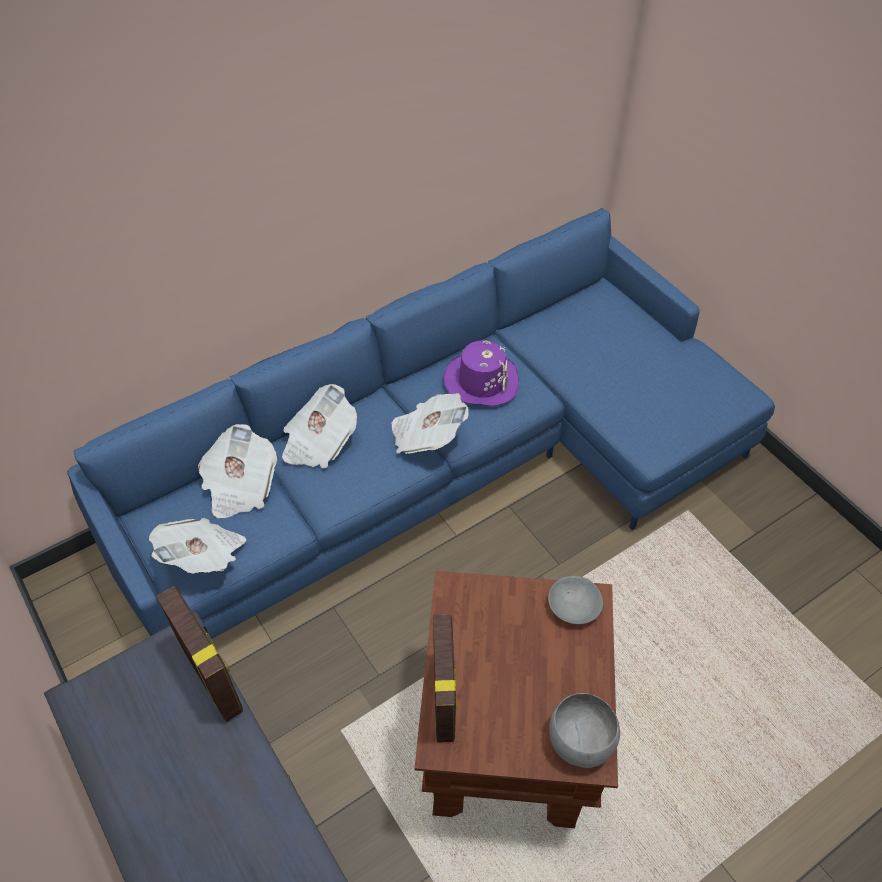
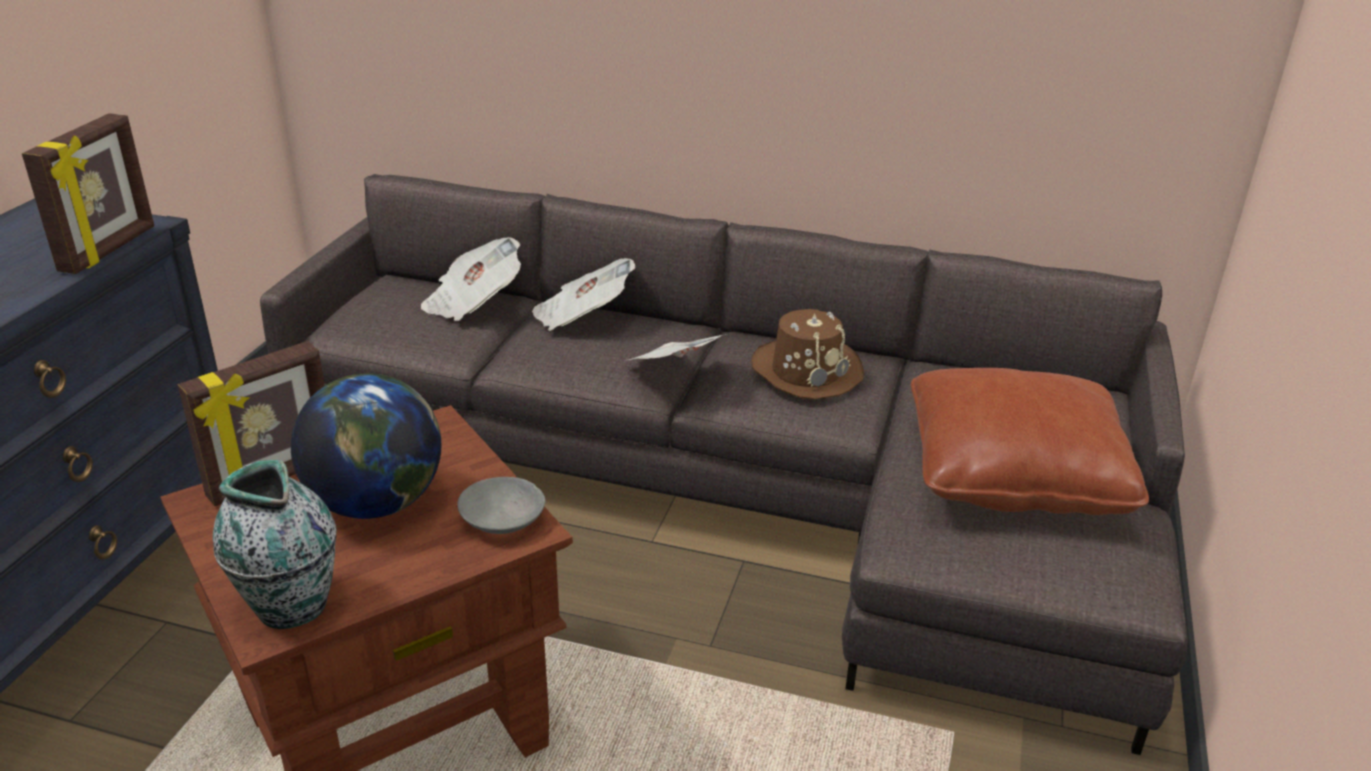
camera: 50 degrees right, 20 degrees down
blue sofa [67,208,775,639] -> grey sofa [260,174,1188,755]
newspaper [149,518,246,574] -> none
purple hat [443,340,519,406] -> brown hat [751,309,864,399]
grey bowl [549,693,620,768] -> vase [213,460,337,629]
none -> globe [291,373,442,519]
none -> brown pillow [911,368,1149,515]

